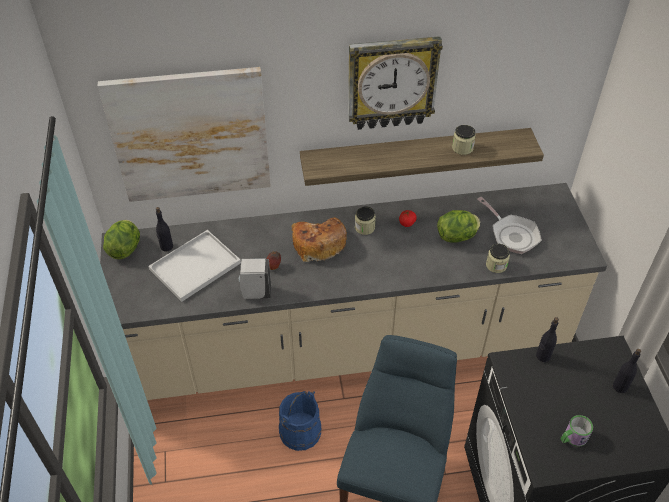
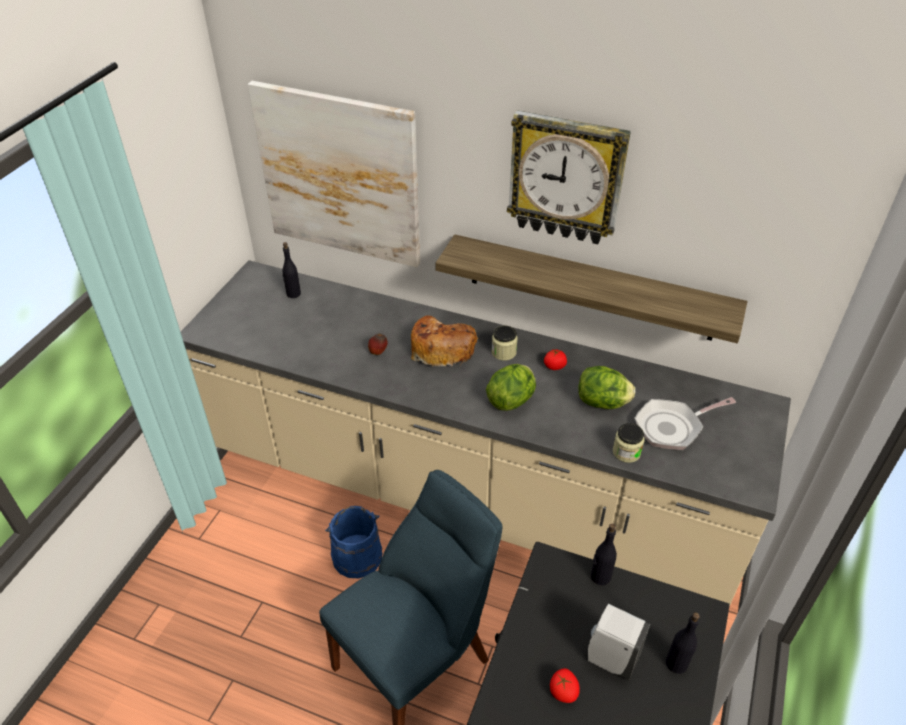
camera: 30 degrees right, 5 degrees down
lettuce [103,220,140,259] -> lettuce moved to [486,364,536,411]
white tray [149,230,241,302] -> none
white soap dispenser [239,259,271,299] -> white soap dispenser moved to [588,604,650,681]
jar [452,125,476,155] -> none
frying pan [477,197,542,254] -> frying pan turned 75 degrees clockwise [634,397,736,450]
mug [561,415,593,447] -> tomato [550,668,580,703]

